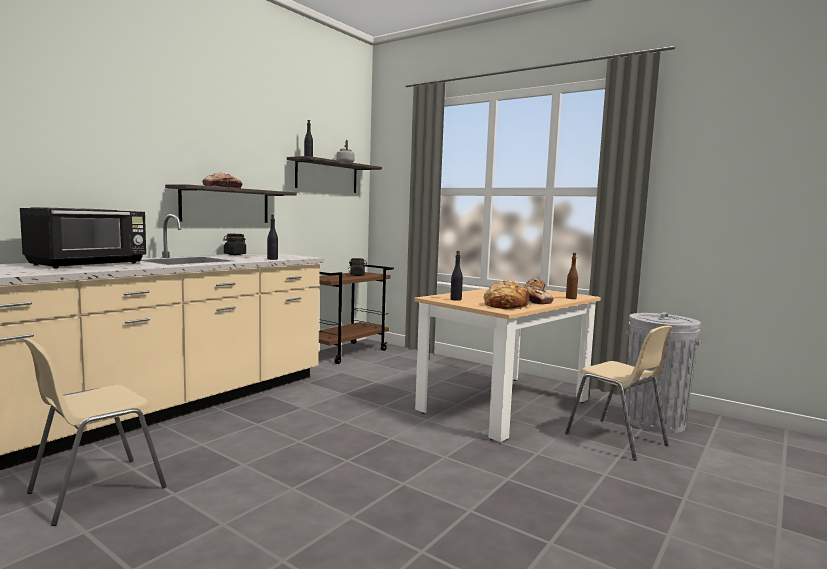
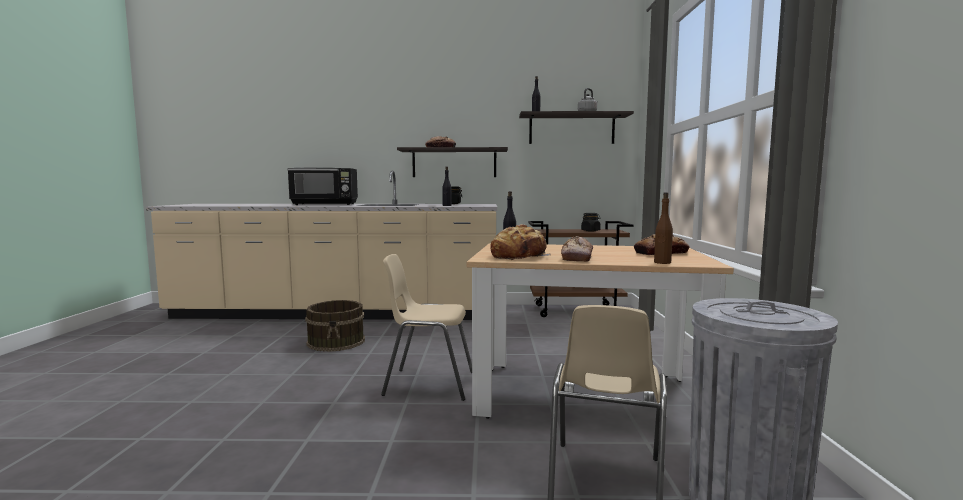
camera: 55 degrees right, 0 degrees up
beige chair [24,338,167,526] -> beige chair moved to [381,254,472,401]
none -> brown bucket [305,300,365,352]

